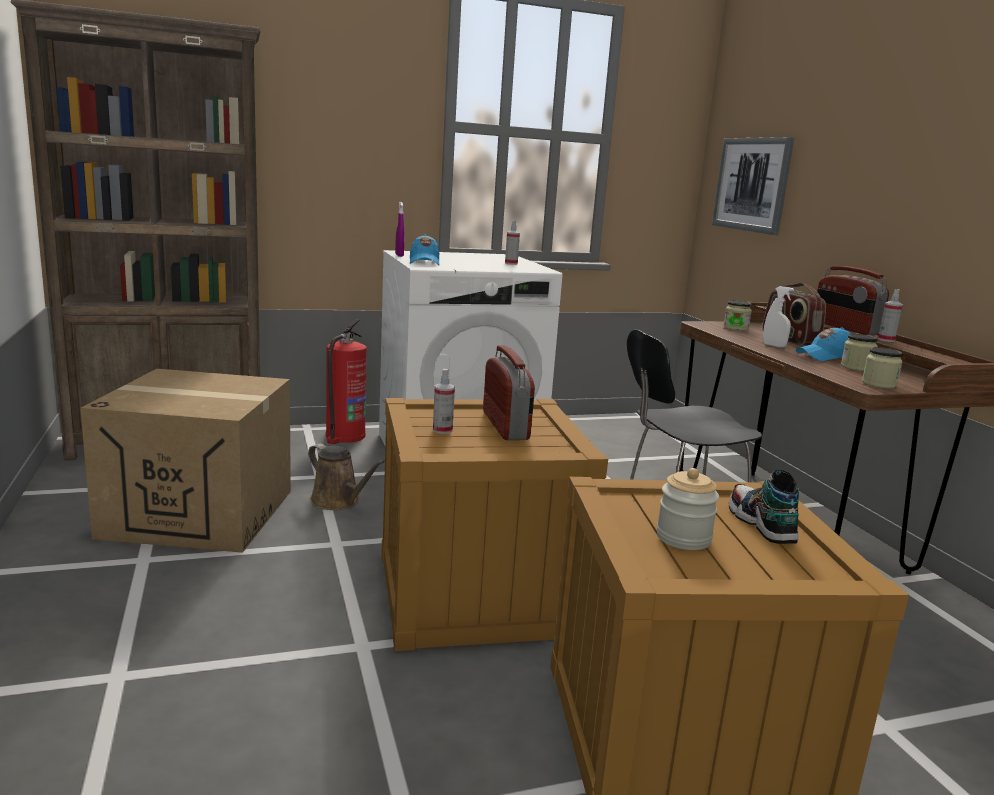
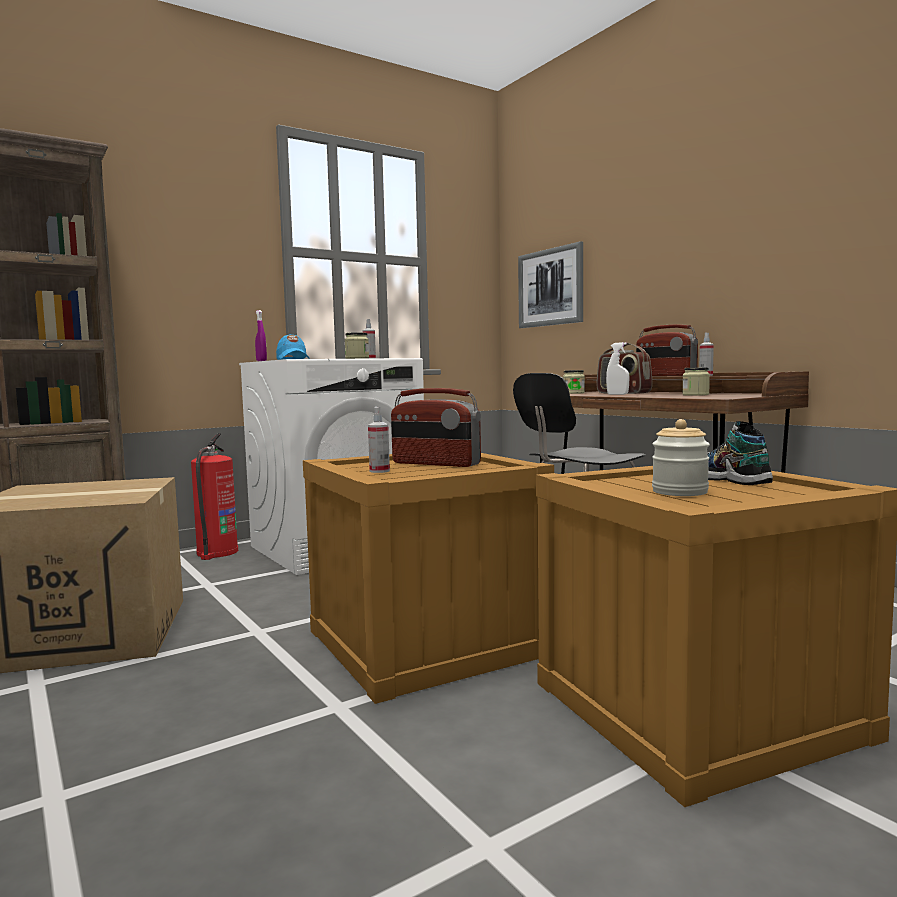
camera: 15 degrees left, 10 degrees down
brown watering can [308,444,385,510] -> none
radio [483,345,535,440] -> radio turned 150 degrees clockwise [391,388,481,467]
blue cap [796,327,852,361] -> none
jar [862,347,903,389] -> jar moved to [345,332,369,359]

